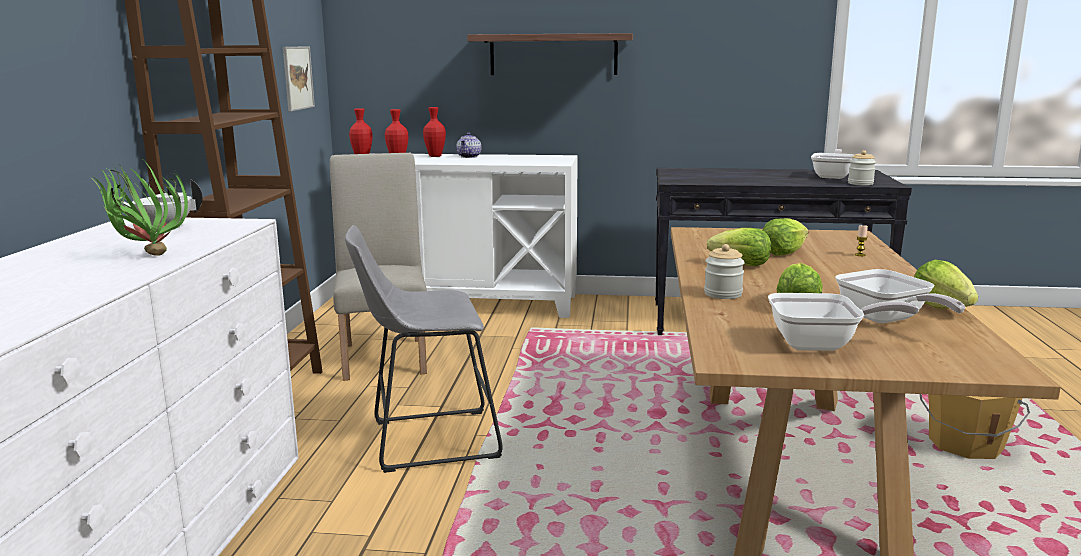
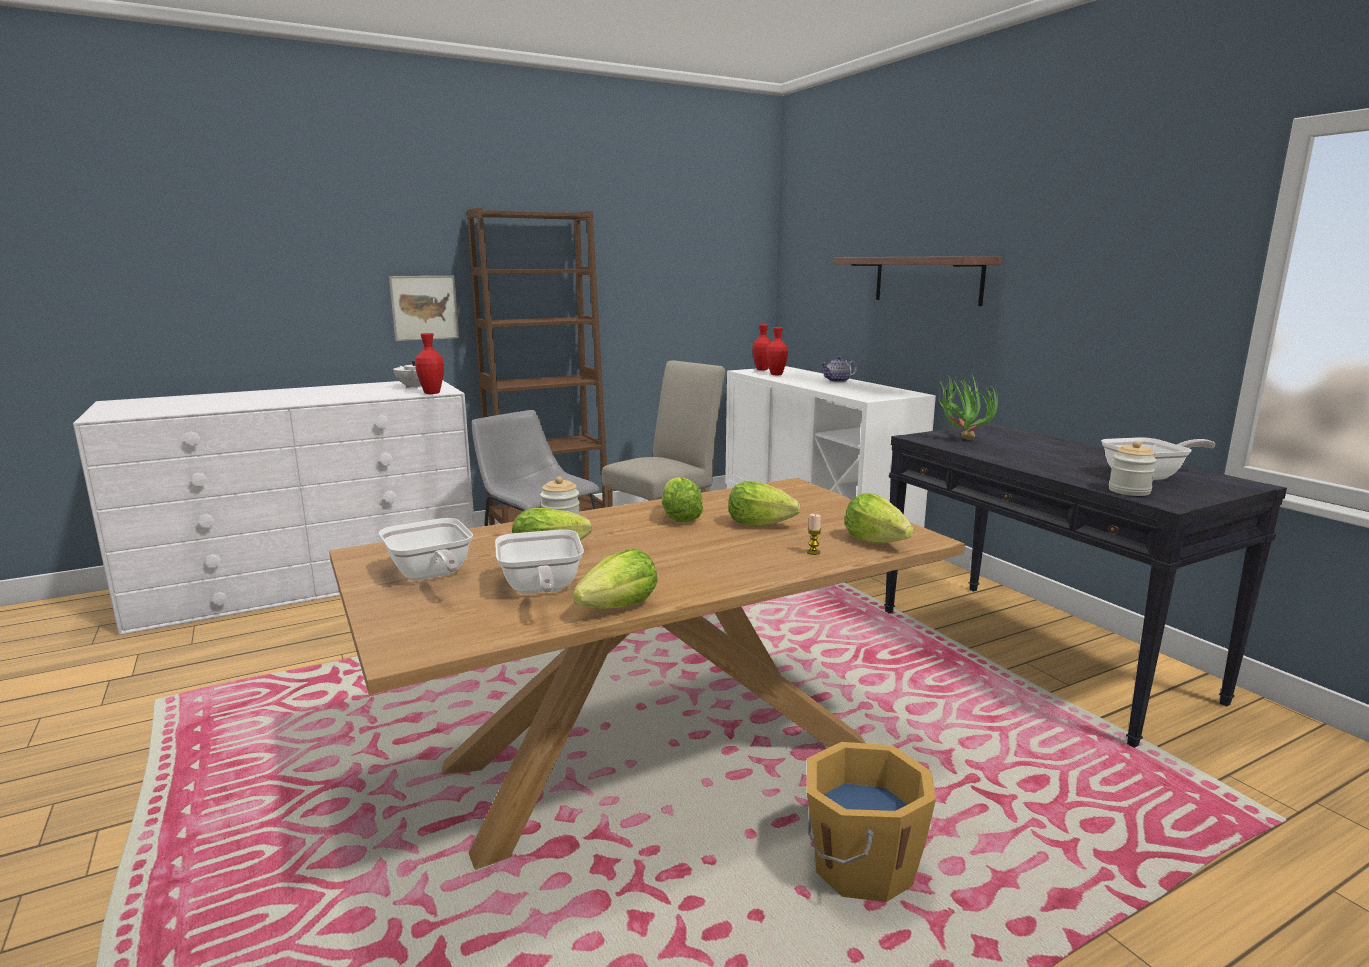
camera: 55 degrees right, 0 degrees up
potted plant [89,163,188,256] -> potted plant moved to [939,375,998,440]
picture [283,47,315,111] -> picture moved to [389,276,459,341]
red vase [423,107,446,157] -> red vase moved to [415,333,444,394]
frying pan [835,269,965,323] -> frying pan turned 45 degrees counterclockwise [495,529,584,594]
none -> lettuce [844,493,914,543]

